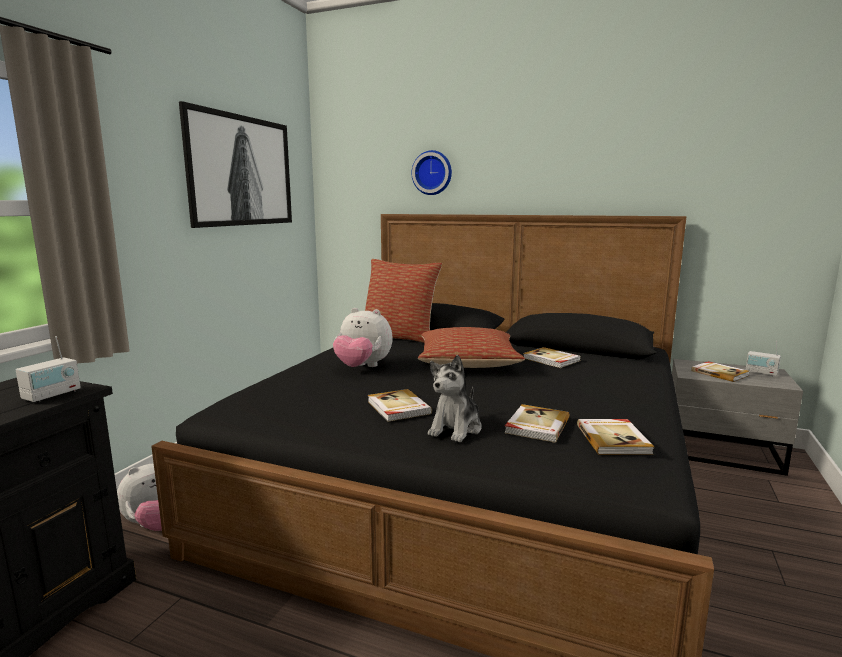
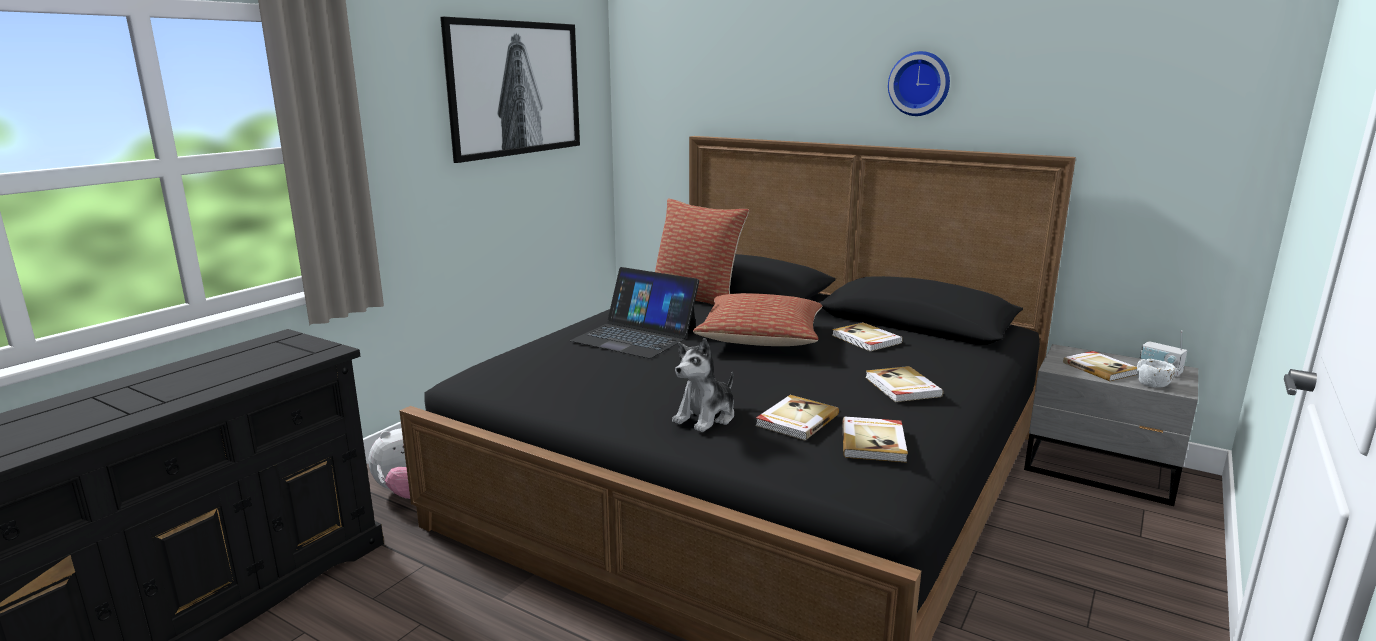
camera: 10 degrees right, 5 degrees up
radio [15,336,81,403] -> none
plush toy [333,308,393,367] -> laptop [570,267,699,359]
book [368,389,432,422] -> book moved to [865,366,943,402]
wall clock [411,150,452,195] -> wall clock moved to [888,51,950,116]
none -> white bowl [1137,359,1176,388]

